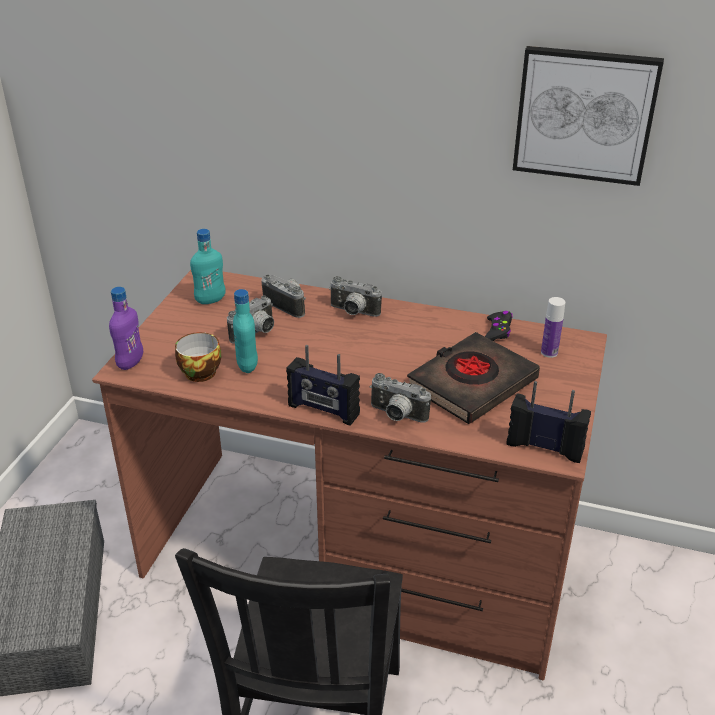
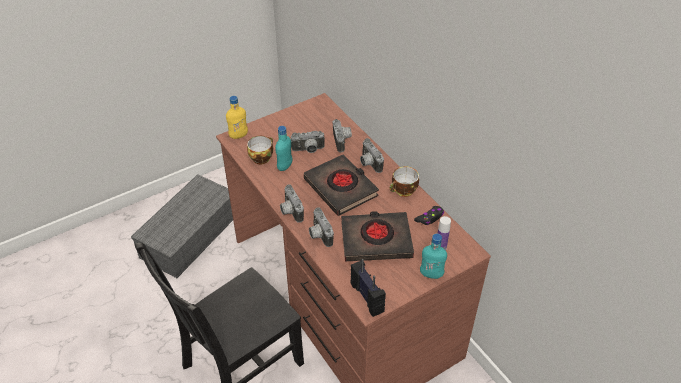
camera: 40 degrees right, 10 degrees up
purple bottle [109,287,143,370] -> yellow bottle [226,96,248,139]
turquoise bottle [190,229,225,304] -> turquoise bottle moved to [420,234,447,279]
radio [286,345,360,426] -> camera [280,184,304,223]
picture [513,46,664,186] -> none
none -> black book [304,155,379,216]
none -> cup [389,166,419,197]

